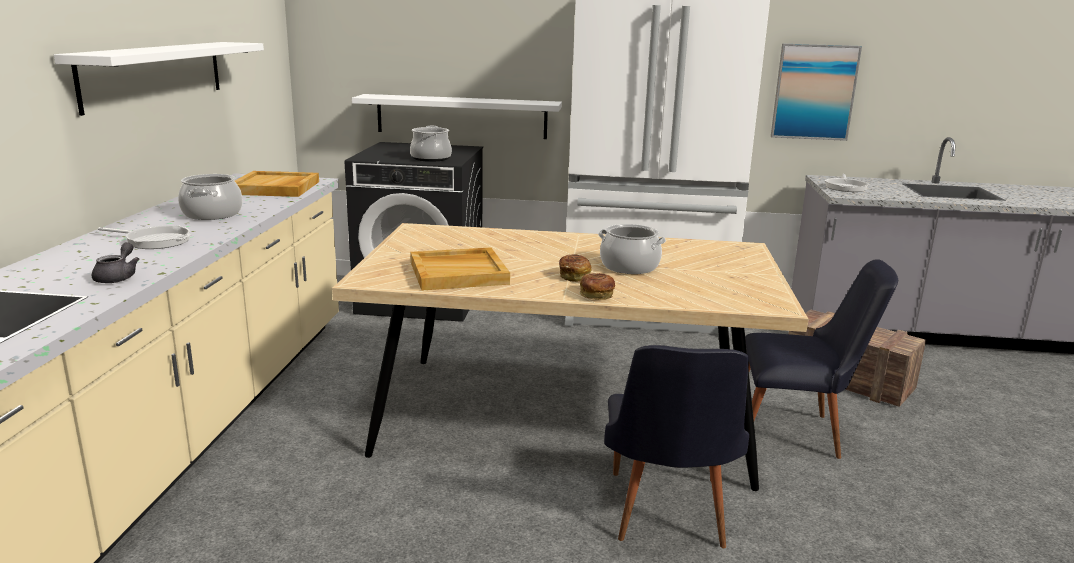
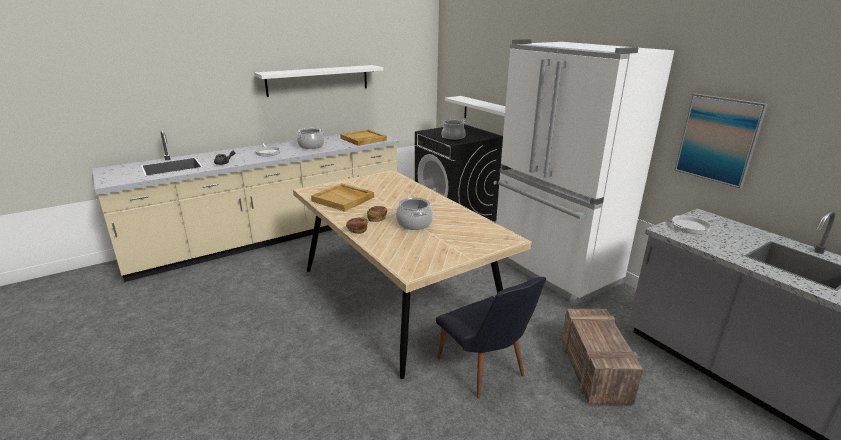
camera: 50 degrees right, 5 degrees up
black chair [604,345,749,548] -> none

